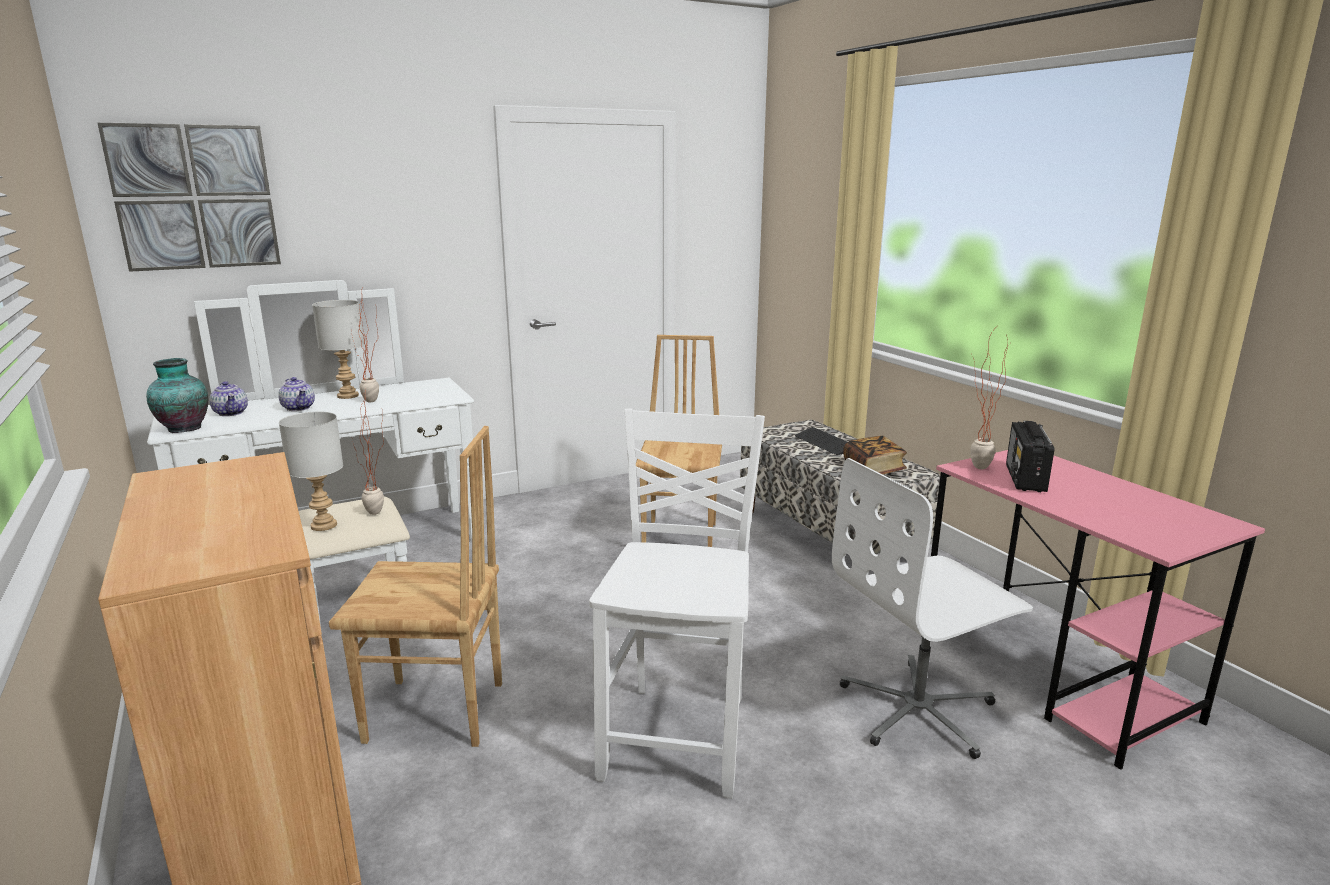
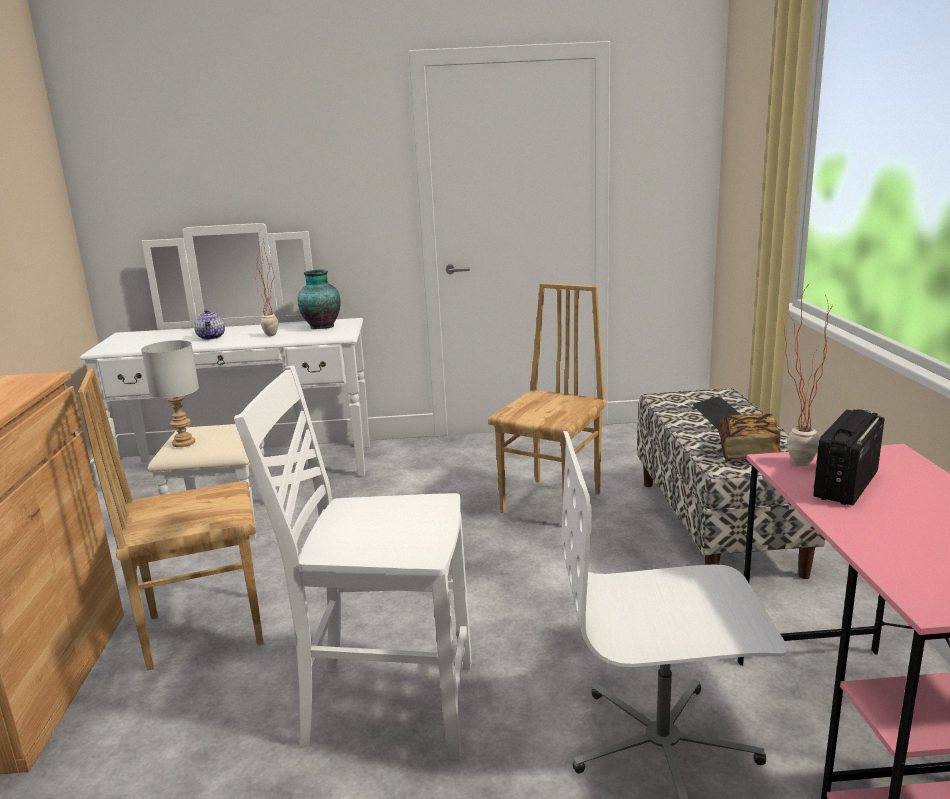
camera: 25 degrees right, 0 degrees up
picture [98,123,281,272] -> none
vase [146,358,208,433] -> vase moved to [298,270,341,329]
teapot [209,381,248,416] -> none
grey table lamp [312,300,364,399] -> none
brown chair [329,426,502,747] -> brown chair turned 135 degrees clockwise [78,367,264,671]
potted plant [353,389,384,515] -> none
white chair [589,408,765,799] -> white chair turned 120 degrees counterclockwise [234,365,472,759]

